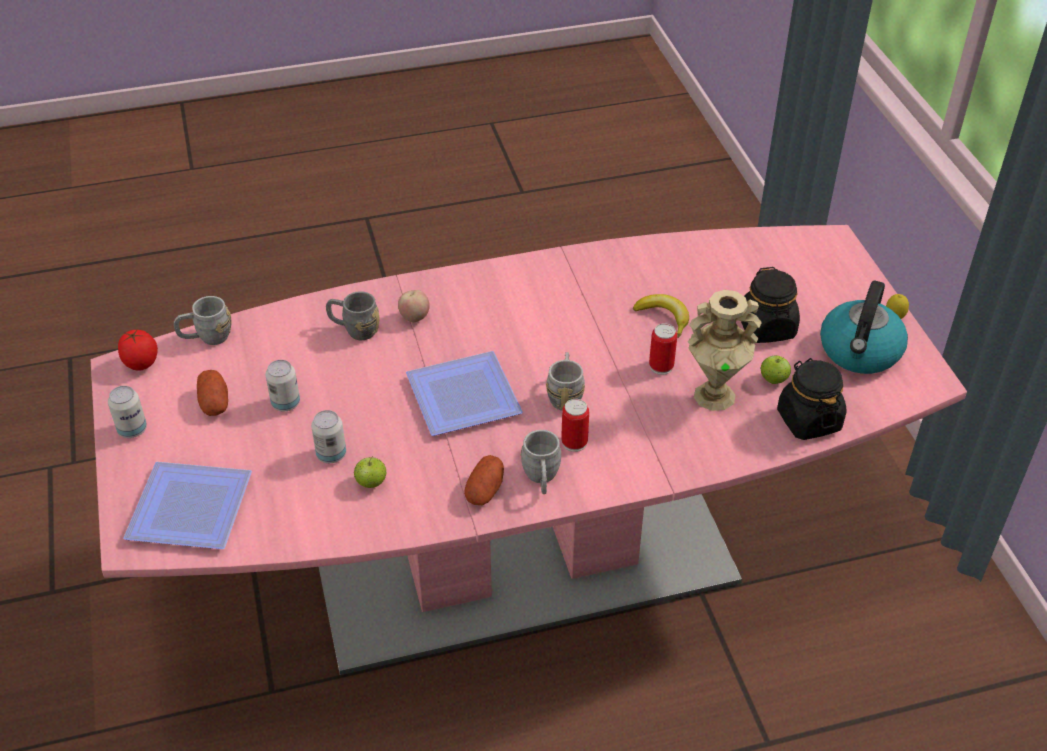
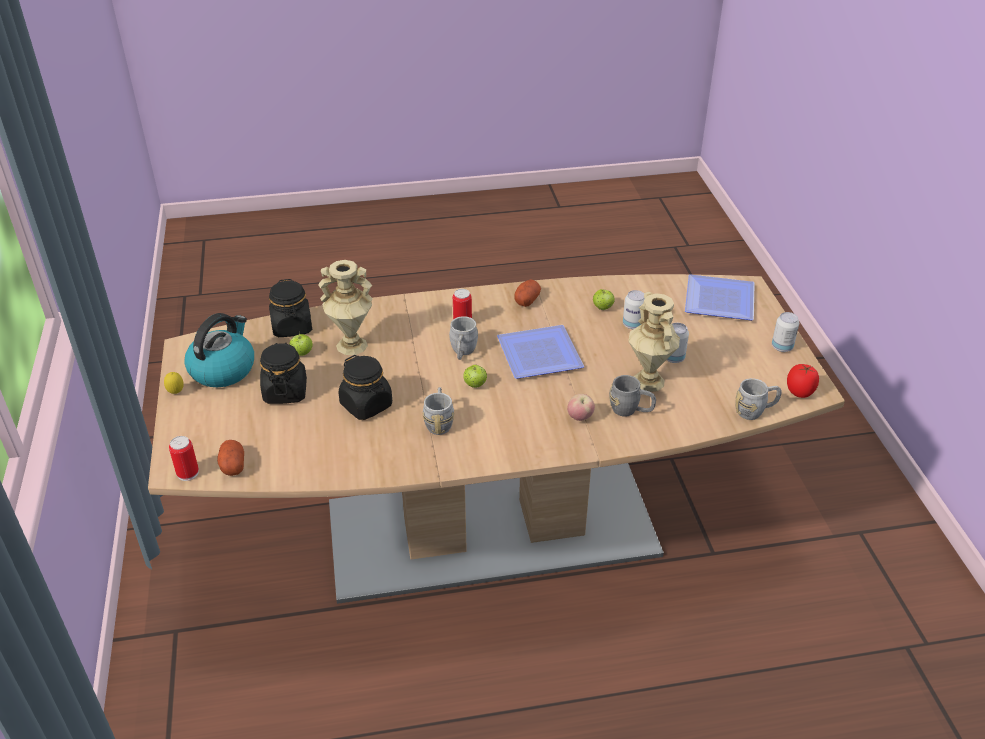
camera: 175 degrees left, 5 degrees down
pink dining table [91,225,967,675] -> brown dining table [148,274,845,604]
potato [197,370,228,416] -> potato moved to [217,440,244,476]
grey mug [521,430,561,494] -> grey mug moved to [422,387,454,435]
banana [633,294,689,338] -> black jar [338,355,392,420]
can [649,323,677,375] -> can moved to [169,436,199,481]
none -> apple [463,365,487,388]
none -> beige vase [628,292,680,392]

